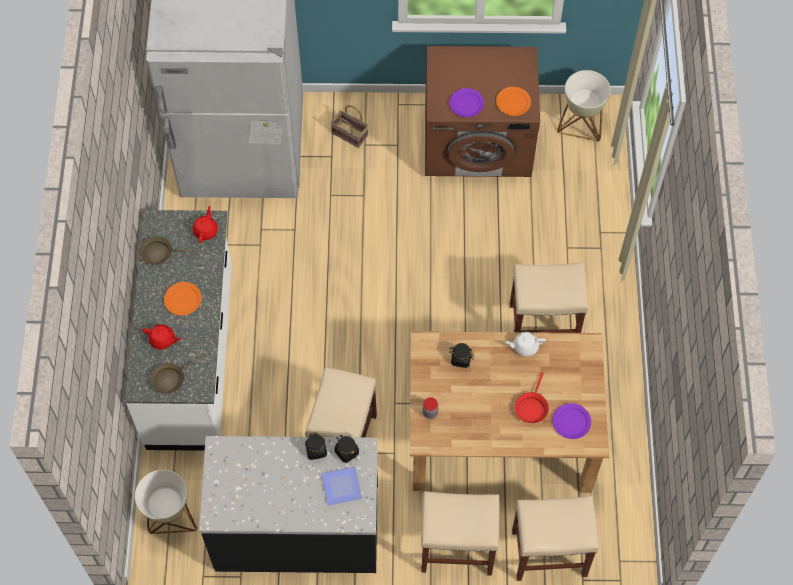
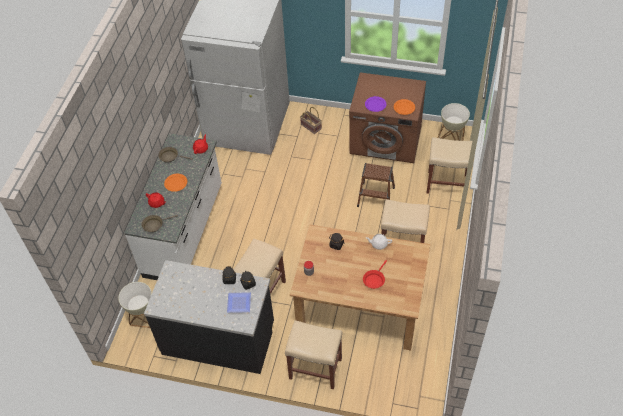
camera: 15 degrees right, 10 degrees down
beige stool [512,496,599,581] -> beige stool moved to [427,137,474,194]
purple plate [553,403,591,439] -> none
none -> brown step ladder [357,163,395,207]

